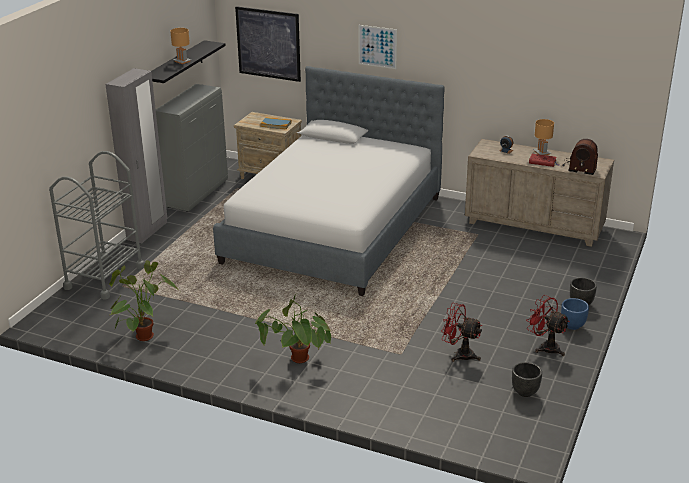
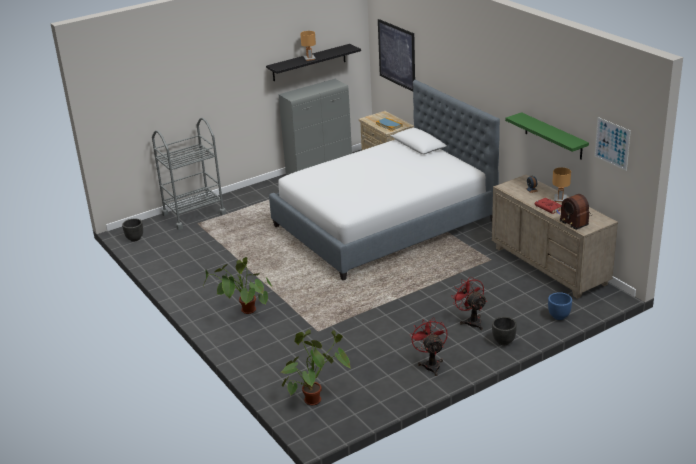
camera: 35 degrees right, 0 degrees up
grey wardrobe [105,68,167,243] -> none
potted plant [109,260,180,341] -> potted plant moved to [281,330,351,405]
picture [359,25,397,69] -> picture moved to [595,117,631,171]
red fan [441,303,482,362] -> red fan moved to [451,276,487,330]
black planter [512,362,542,397] -> black planter moved to [122,218,143,242]
blue planter [561,298,589,330] -> blue planter moved to [548,292,572,320]
none -> green shelf [505,112,589,160]

